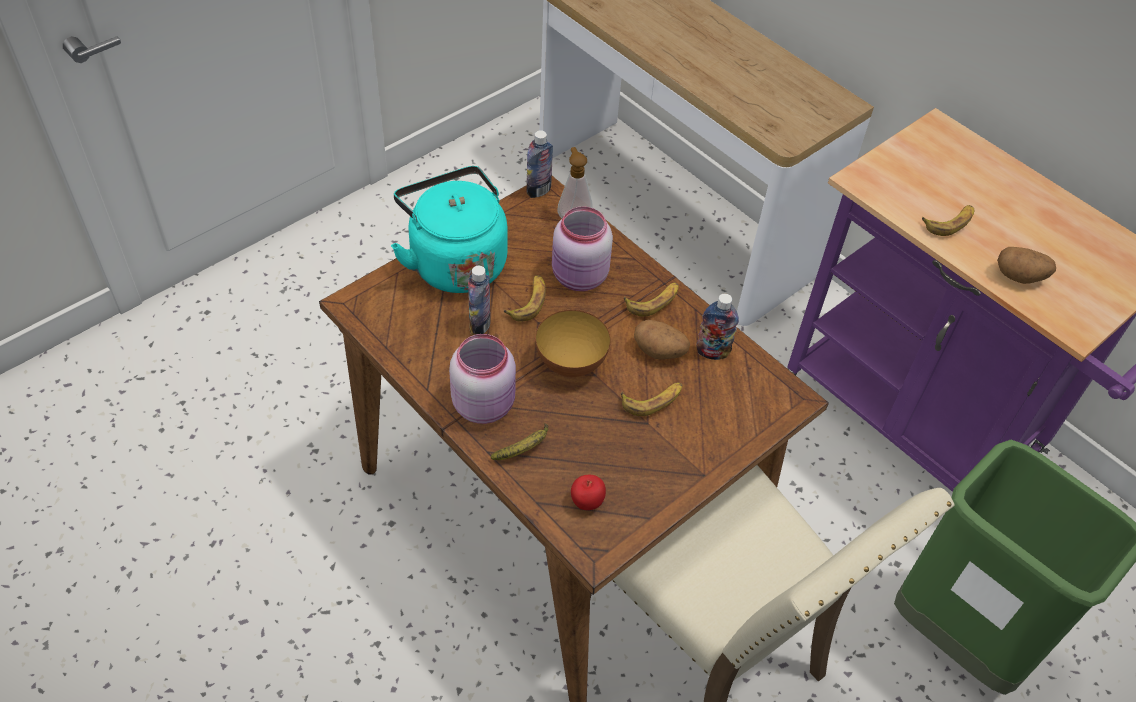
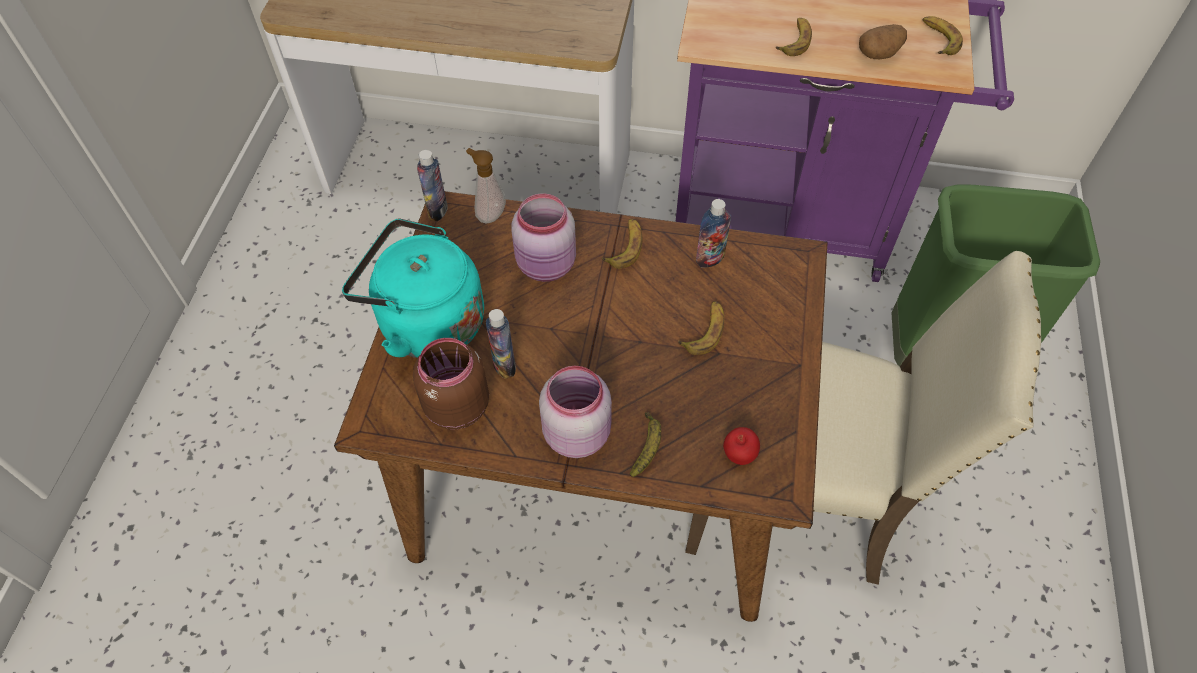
camera: 35 degrees left, 5 degrees up
banana [503,275,546,322] -> banana moved to [923,16,963,55]
bowl [536,310,611,377] -> none
potato [634,320,690,360] -> none
none -> brown jar [413,338,489,429]

